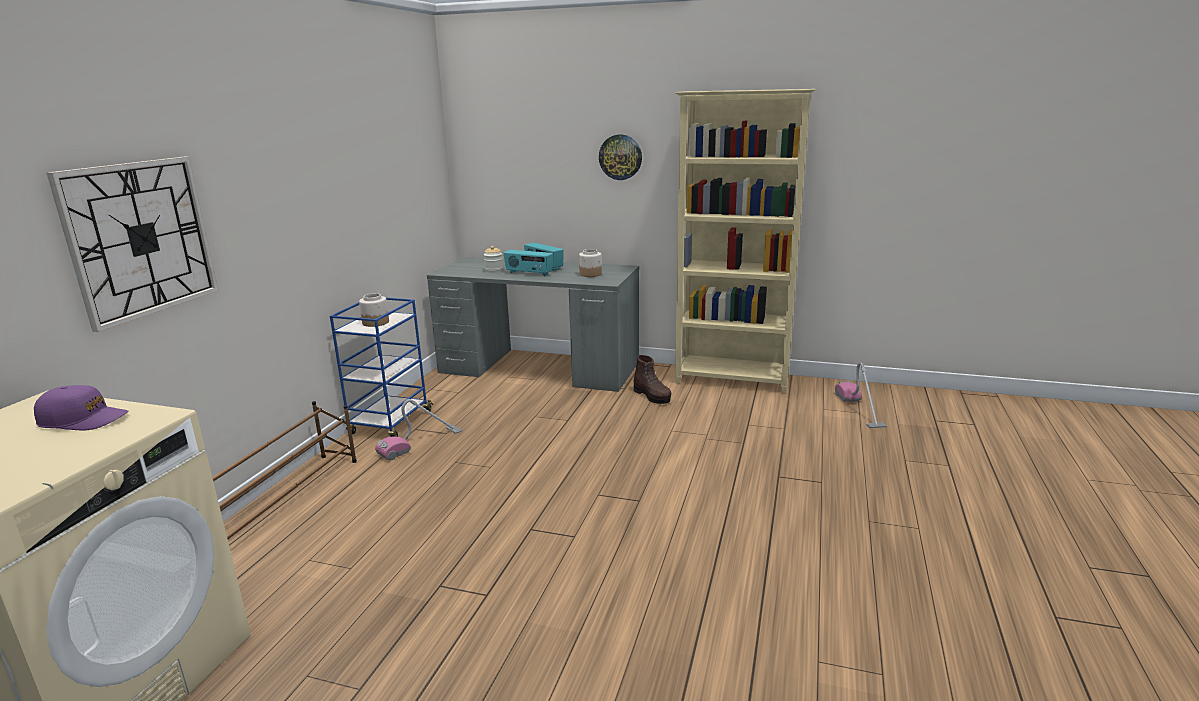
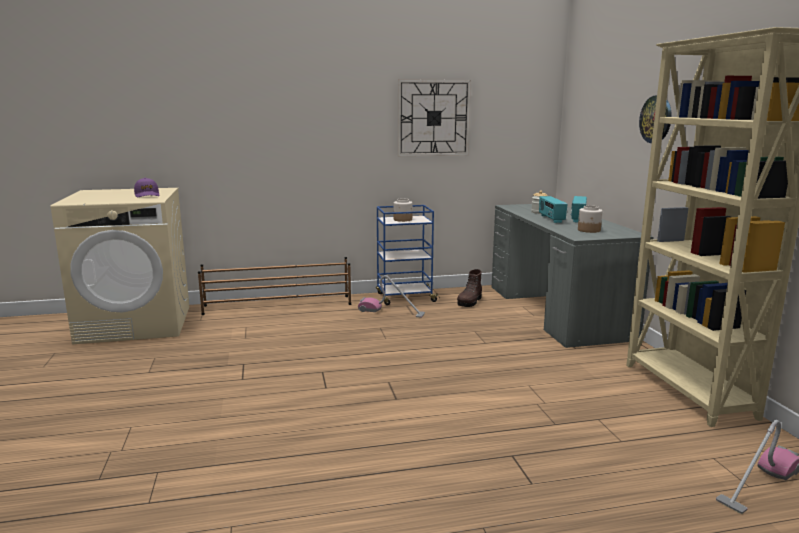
camera: 60 degrees right, 5 degrees down
wall clock [47,157,219,332] -> wall clock moved to [398,79,471,156]
brown boot [634,355,671,404] -> brown boot moved to [457,269,482,307]

